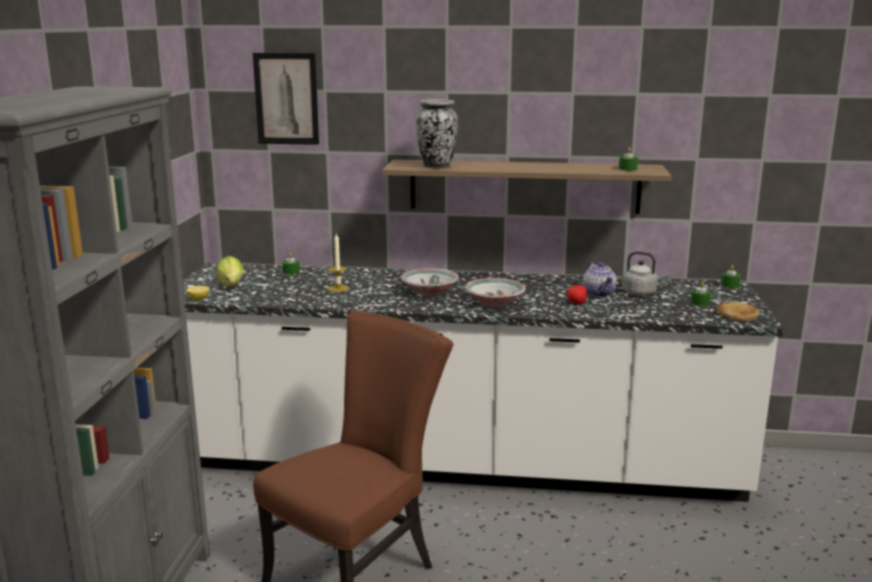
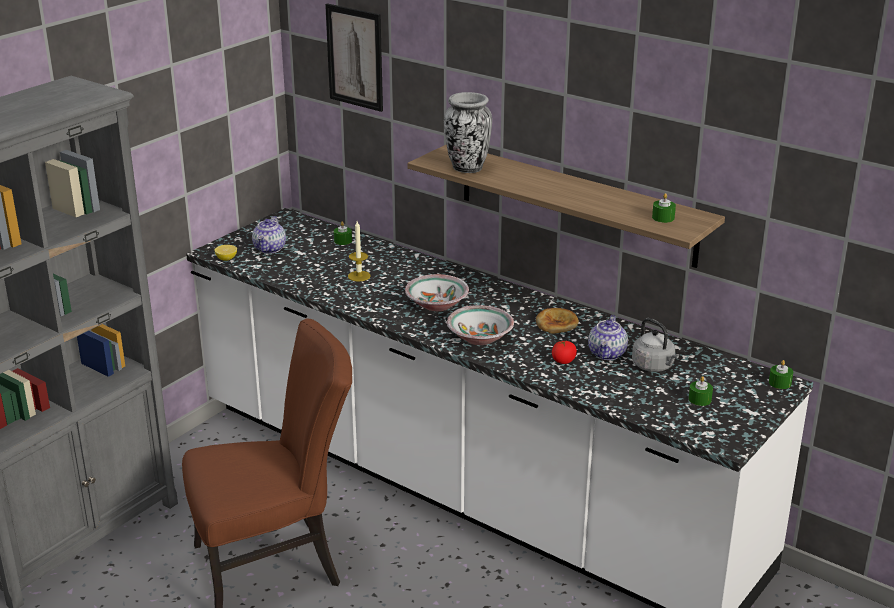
camera: 30 degrees right, 10 degrees up
lettuce [217,256,244,286] -> teapot [252,216,286,254]
bread [717,302,760,322] -> bread moved to [536,308,579,334]

